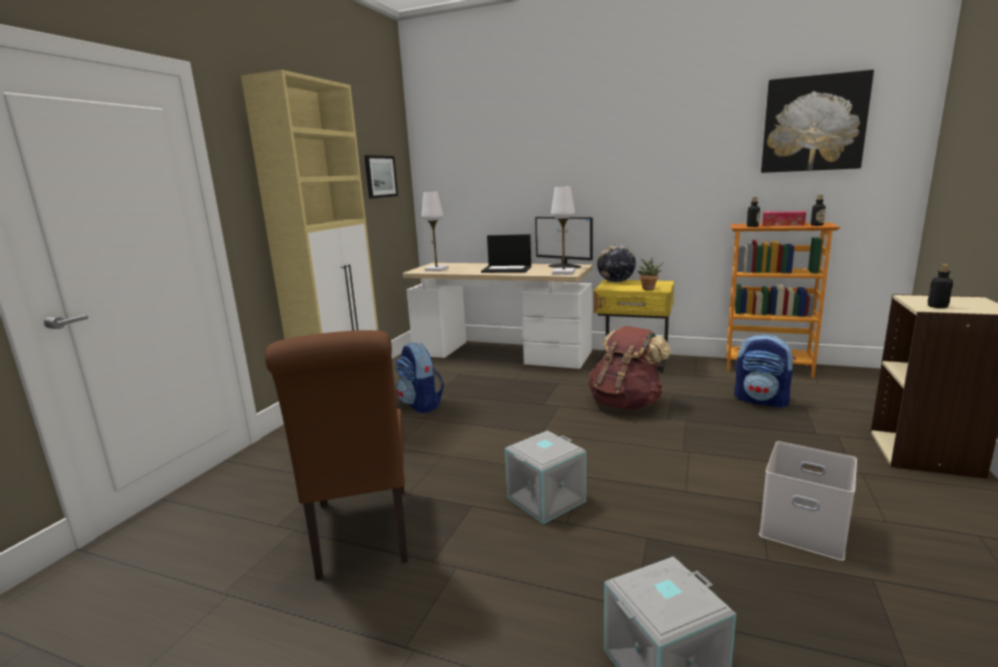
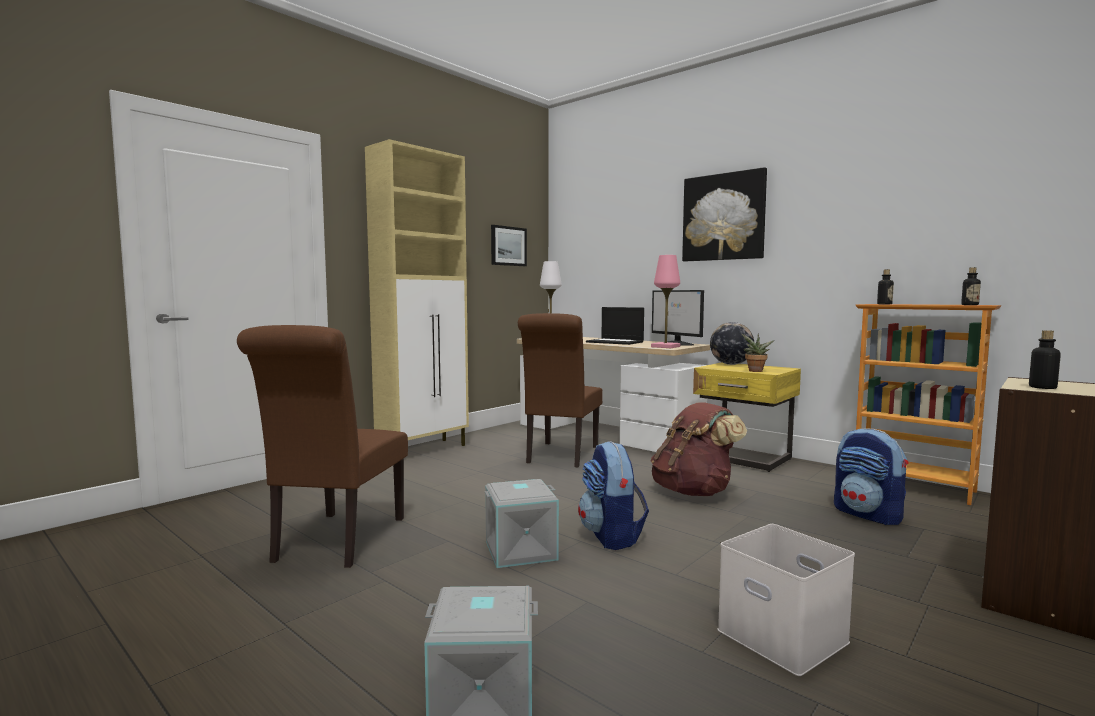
camera: 20 degrees right, 10 degrees down
backpack [395,342,444,413] -> backpack moved to [578,441,649,550]
white table lamp [551,187,575,275] -> pink table lamp [651,255,680,348]
picture [761,70,874,173] -> picture moved to [682,167,767,261]
tissue box [762,211,806,226] -> none
none -> brown chair [518,313,603,467]

